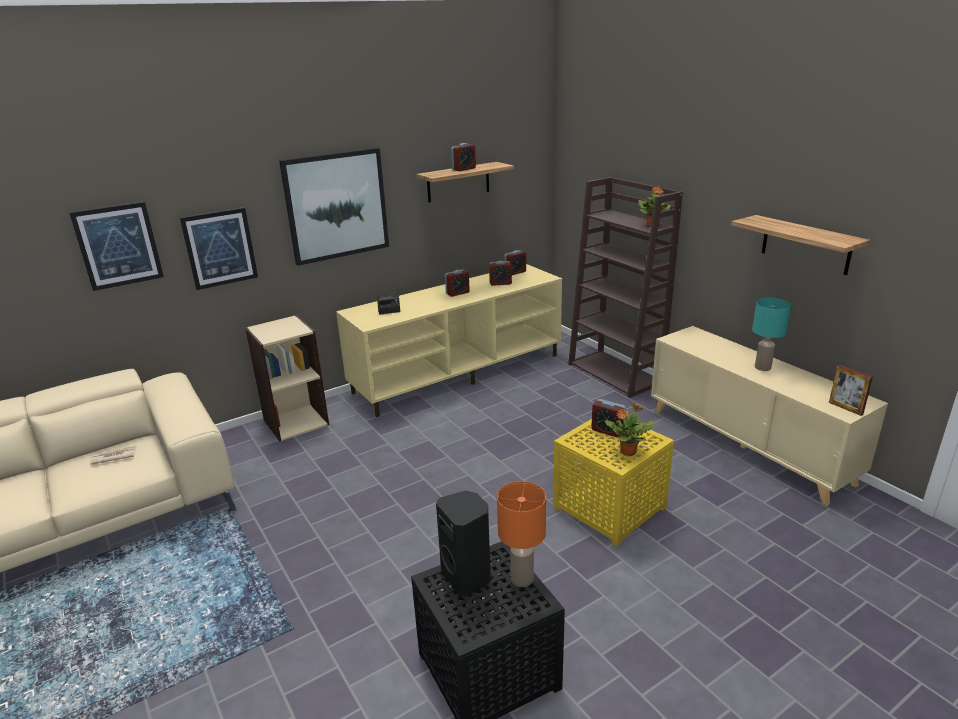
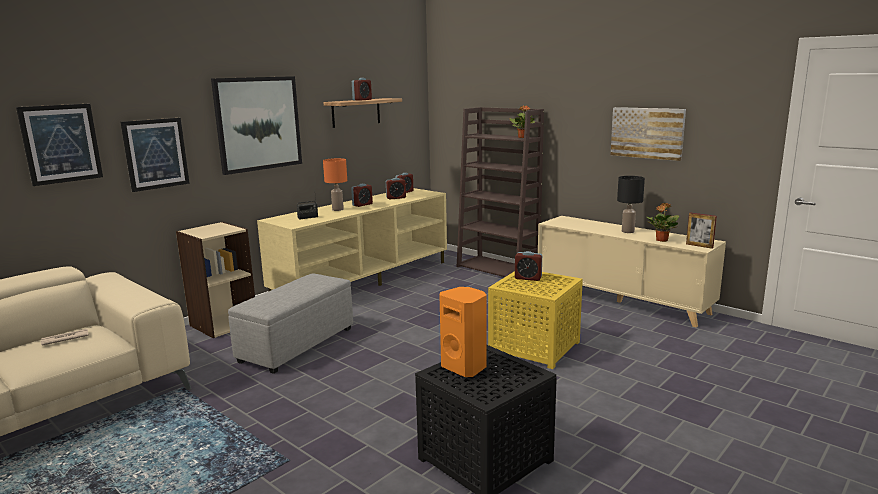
camera: 15 degrees left, 10 degrees down
black speaker [436,491,491,596] -> orange speaker [439,287,487,377]
orange table lamp [497,481,546,587] -> orange table lamp moved to [323,158,347,211]
potted plant [605,403,655,456] -> potted plant moved to [647,203,679,242]
shelf [731,215,870,275] -> picture [610,107,686,161]
turquoise table lamp [752,298,791,371] -> black table lamp [617,176,645,233]
none -> grey ottoman [228,274,353,374]

